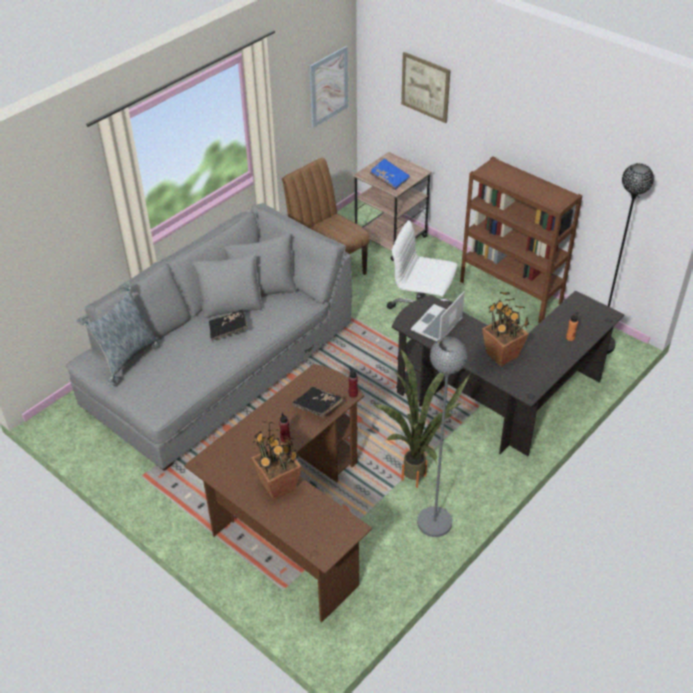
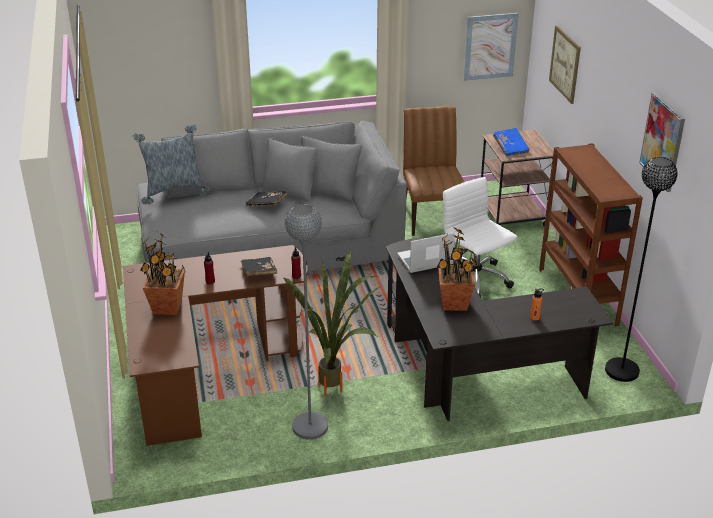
camera: 35 degrees right, 10 degrees down
none -> picture [639,92,685,192]

